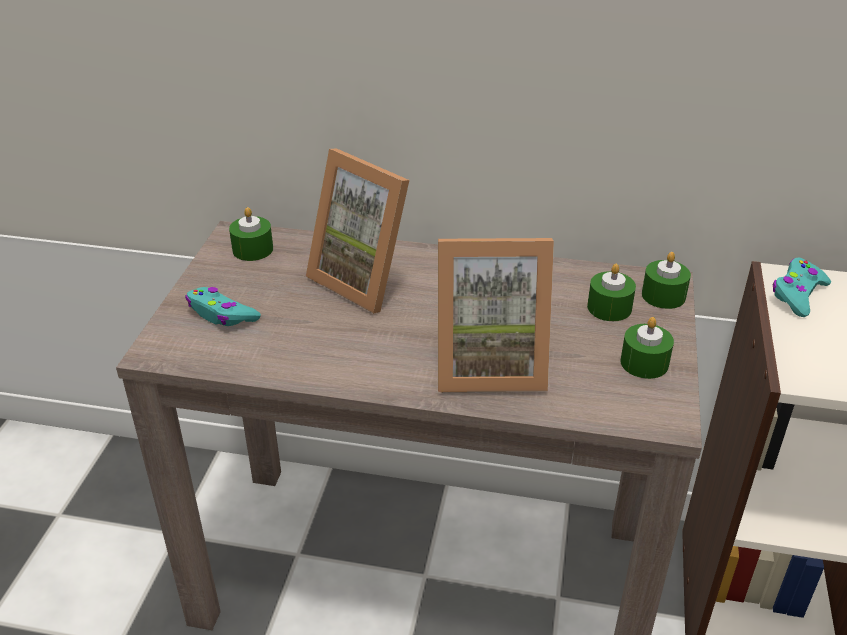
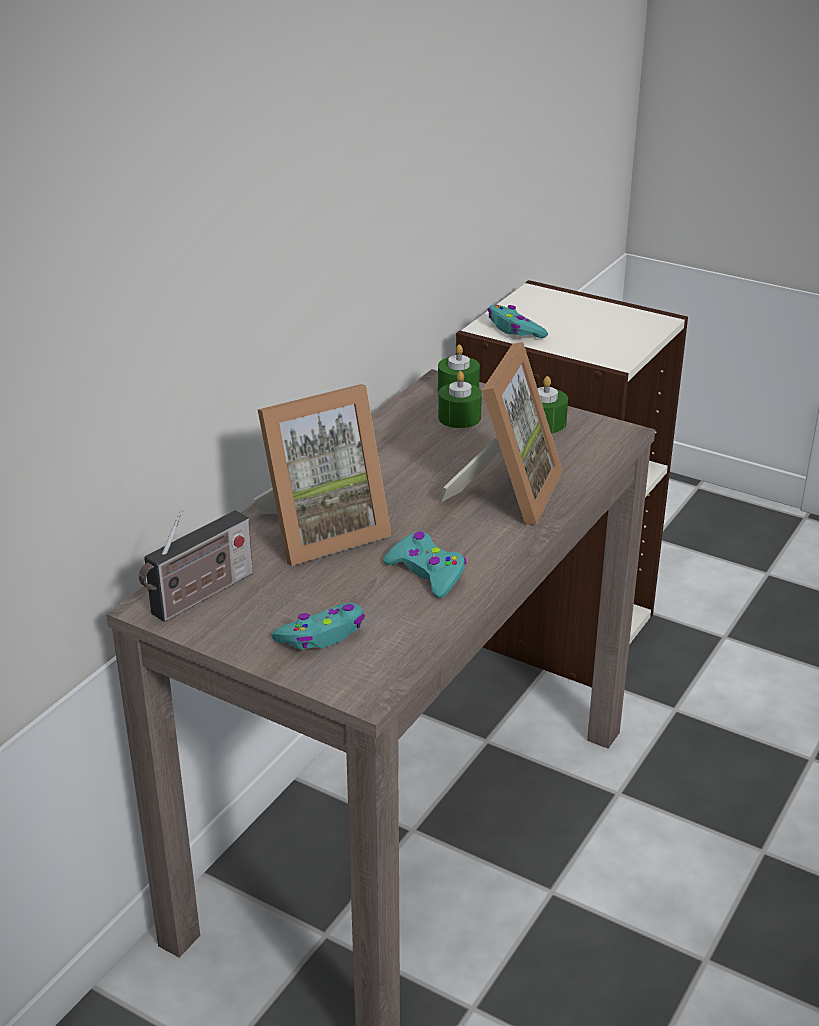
camera: 70 degrees left, 5 degrees down
green candle [229,207,273,261] -> radio [139,510,253,622]
none -> turquoise game controller [383,531,467,598]

